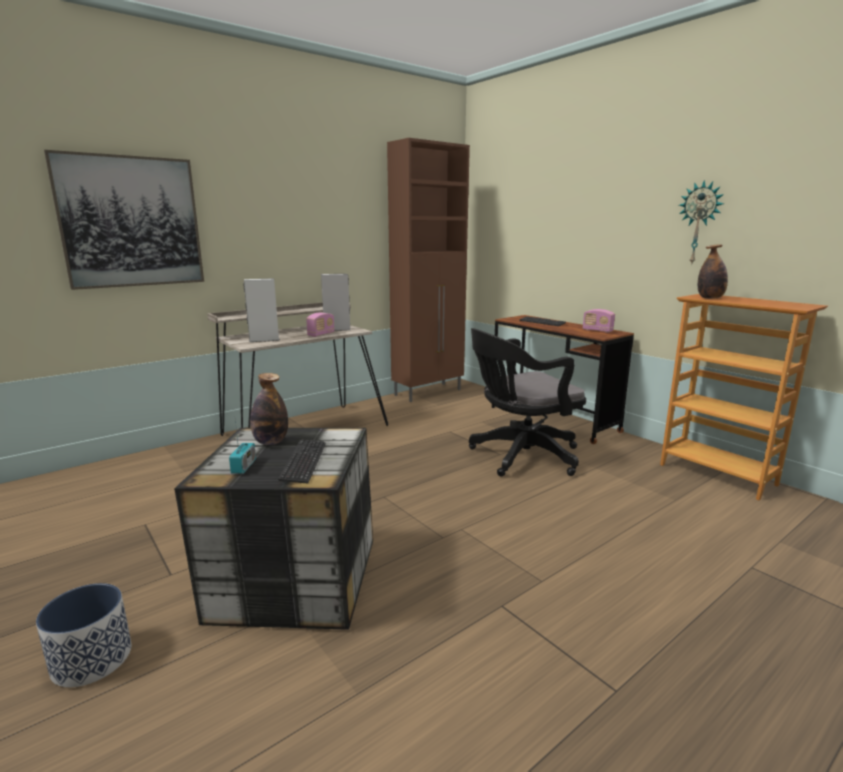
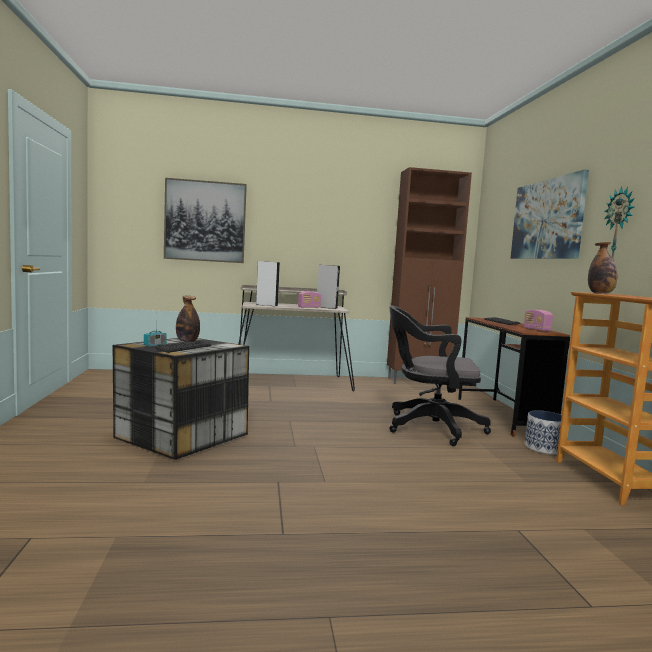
camera: 30 degrees right, 10 degrees down
planter [36,583,131,687] -> planter moved to [525,411,562,455]
none -> picture [510,170,589,259]

